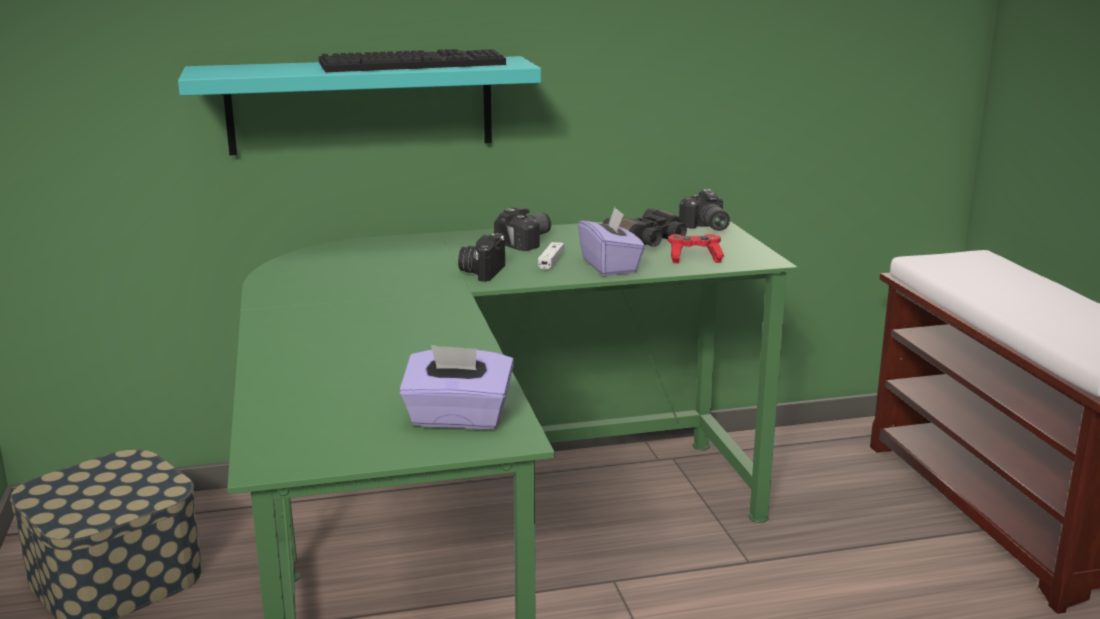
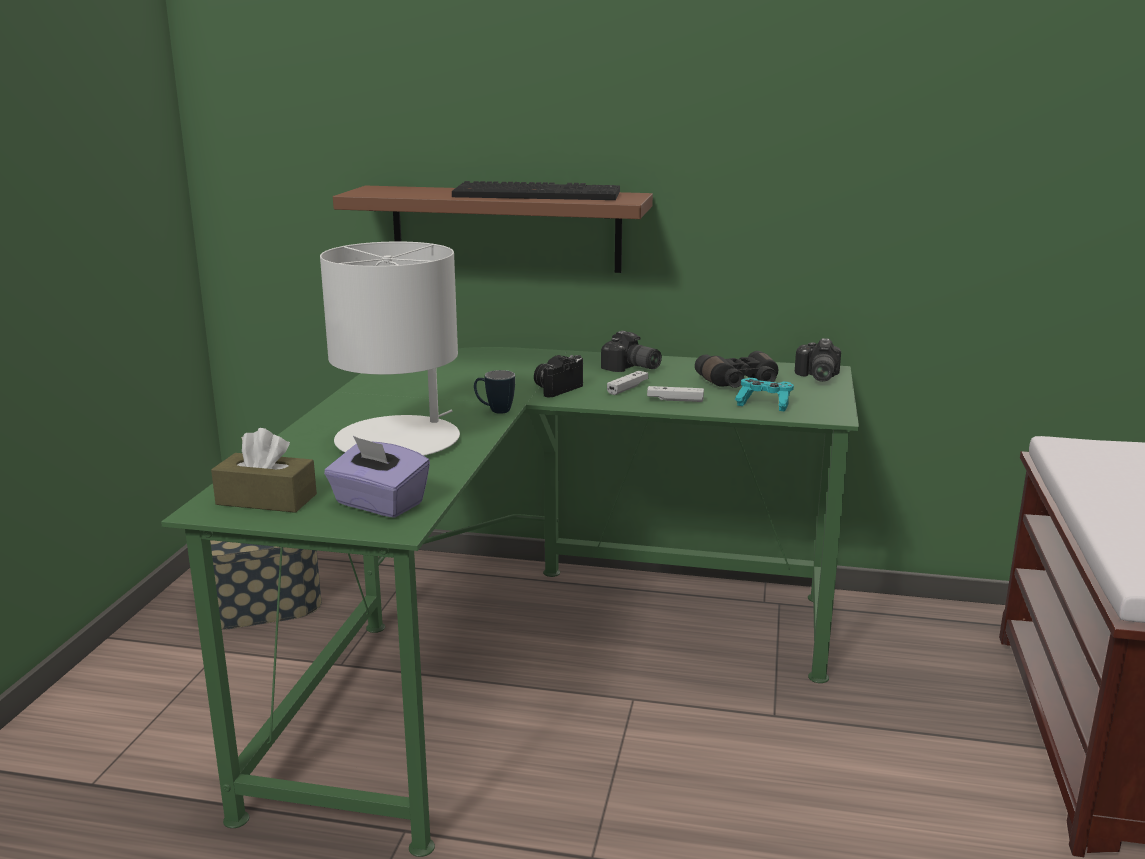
camera: 25 degrees right, 0 degrees up
turquoise shelf [178,56,541,155] -> brown shelf [333,186,653,273]
camera [494,207,551,251] -> camera turned 60 degrees clockwise [601,331,662,372]
purple tissue box [578,207,645,276] -> white game controller [647,386,704,402]
red game controller [668,234,724,263] -> turquoise game controller [735,378,794,412]
none -> brown tissue box [211,428,317,513]
none -> white table lamp [320,241,460,456]
none -> mug [474,370,515,414]

